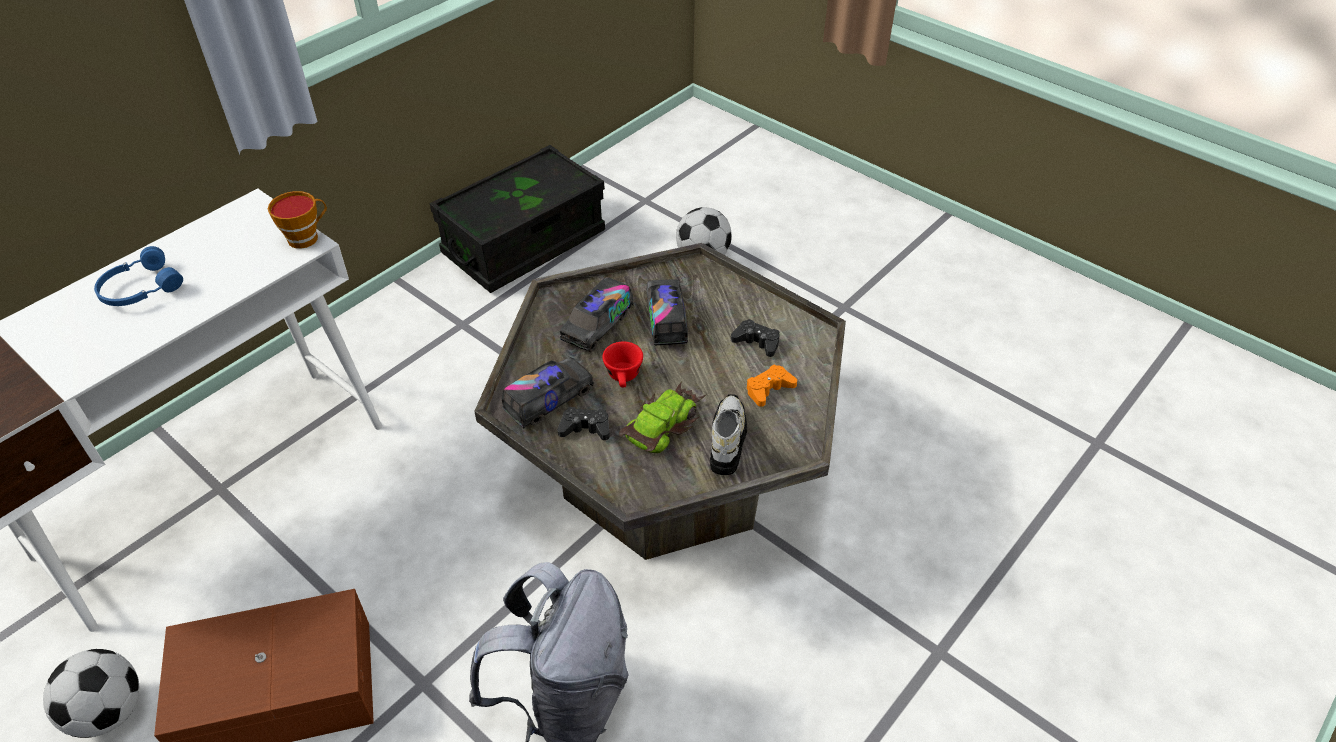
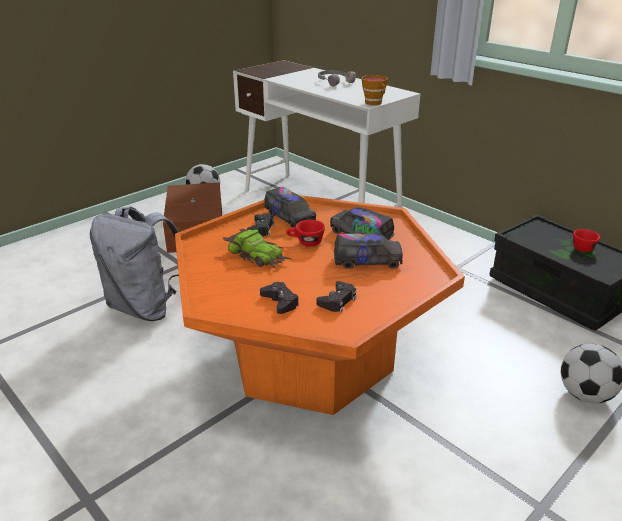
camera: 95 degrees right, 15 degrees down
blue headphones [94,246,183,306] -> grey headphones [318,70,356,87]
grey coffee table [474,243,846,560] -> orange coffee table [175,195,465,415]
shoe [710,394,747,475] -> none
orange game controller [746,364,797,407] -> black game controller [260,282,299,314]
none -> red cup [573,229,600,252]

